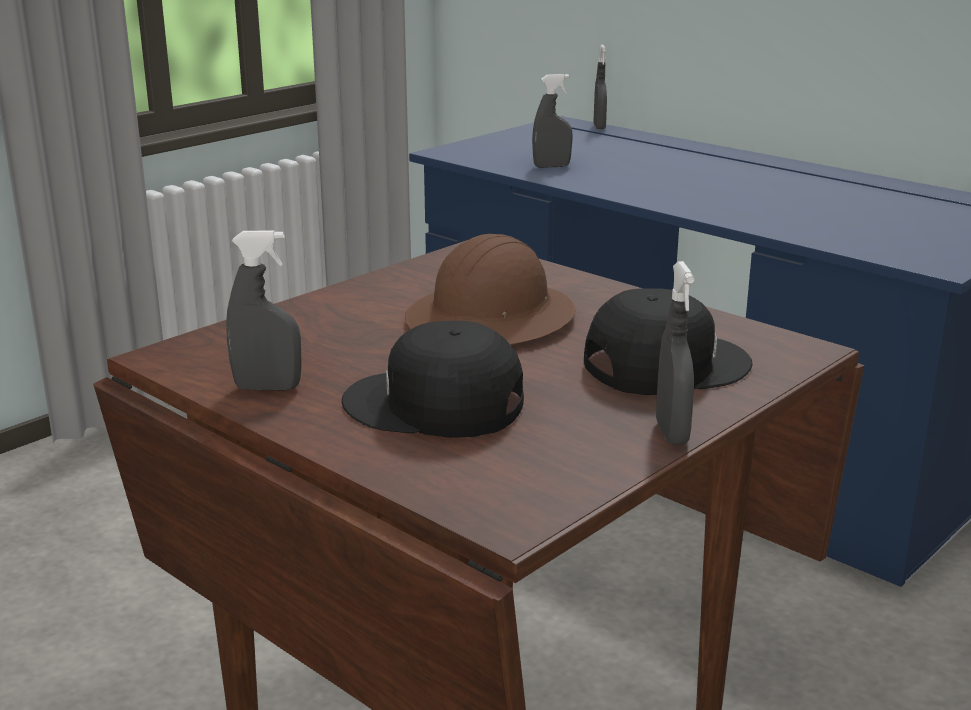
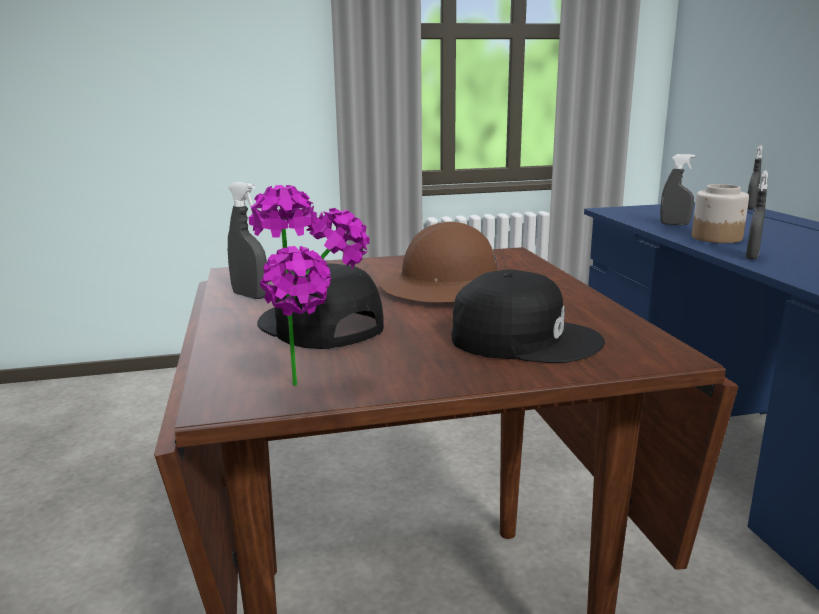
camera: 35 degrees right, 5 degrees down
grey spray bottle [656,261,694,445] -> grey spray bottle moved to [746,171,768,260]
none -> potted plant [249,185,370,386]
none -> jar [692,184,749,243]

